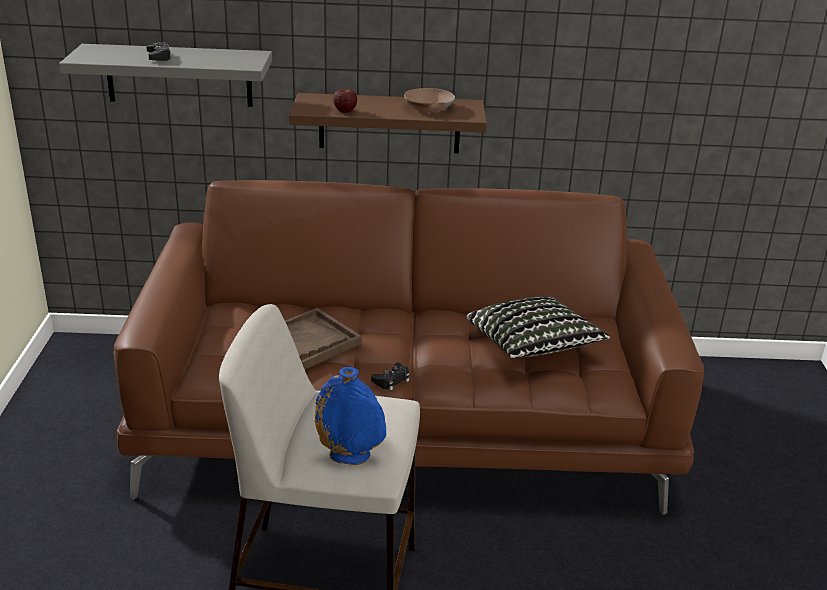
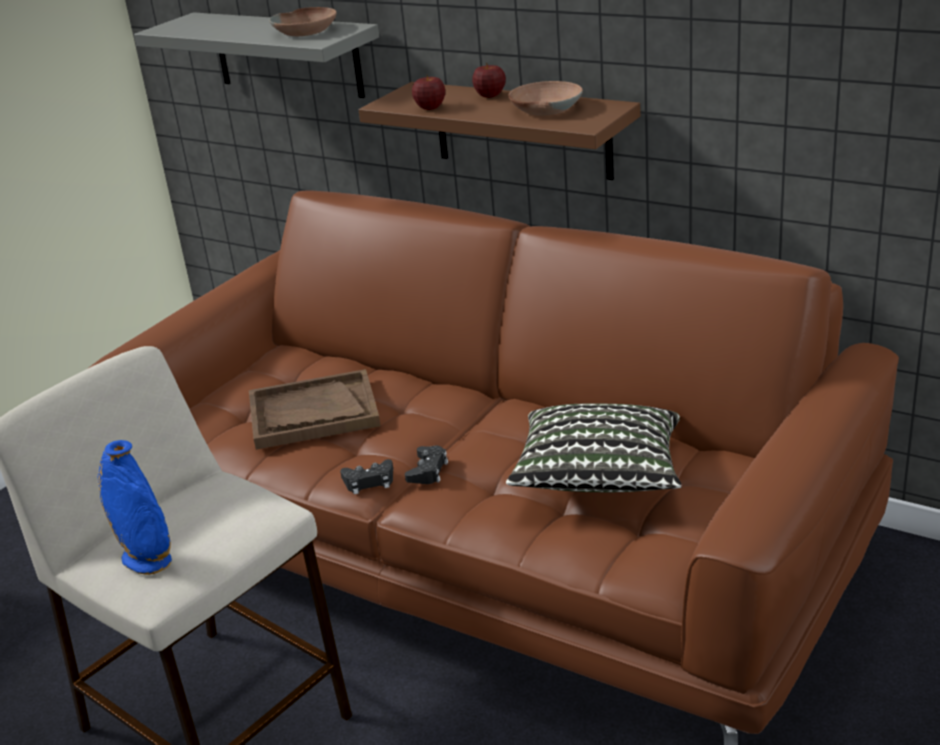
camera: 35 degrees right, 0 degrees up
black game controller [146,42,172,61] -> black game controller moved to [405,446,448,484]
none -> brown bowl [269,7,337,36]
none -> apple [472,63,506,98]

